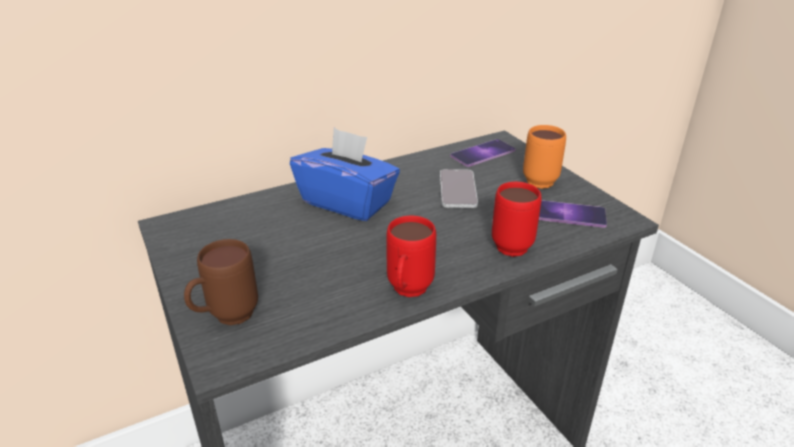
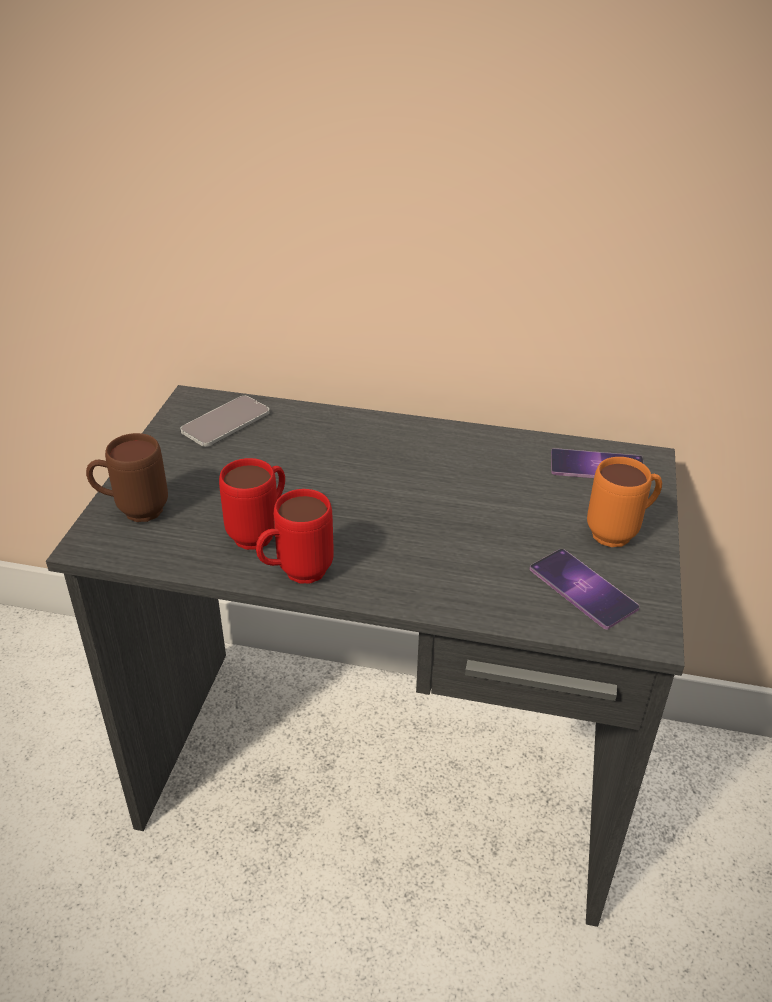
camera: 40 degrees right, 5 degrees up
blue tissue box [290,128,400,221] -> none
phone [440,169,478,208] -> phone moved to [180,396,270,447]
red mug [492,182,542,257] -> red mug moved to [219,458,285,550]

